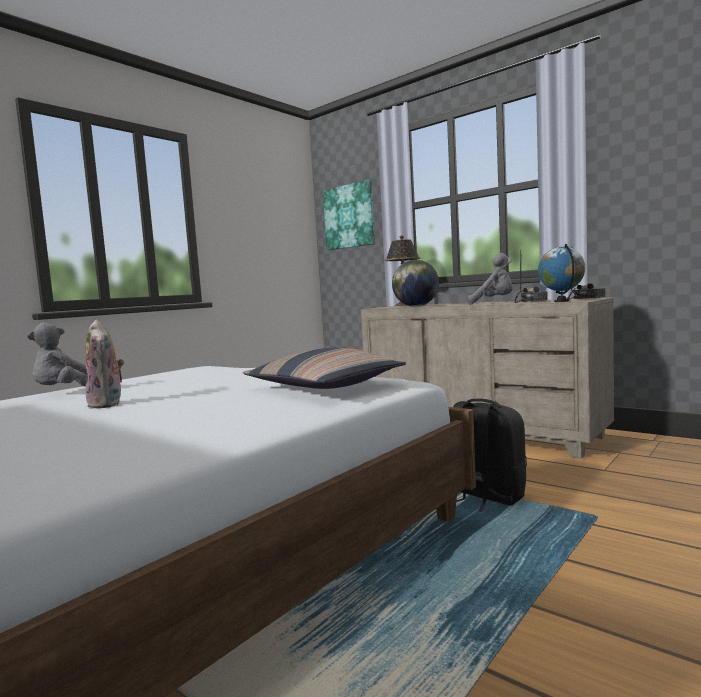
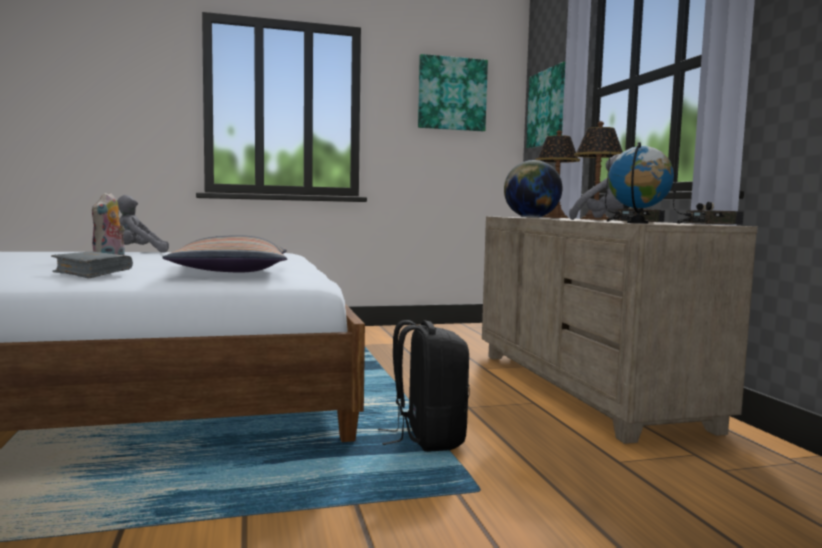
camera: 35 degrees right, 0 degrees up
none -> grey book [51,252,133,279]
none -> picture [418,54,488,131]
none -> table lamp [574,121,623,220]

